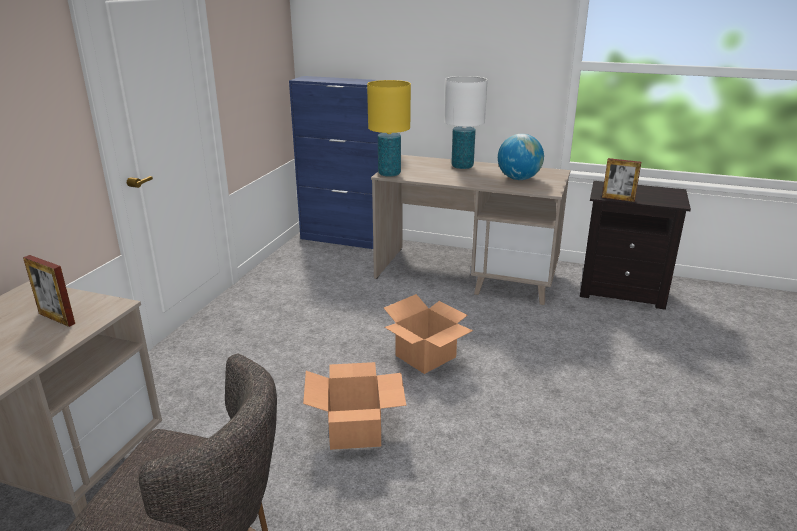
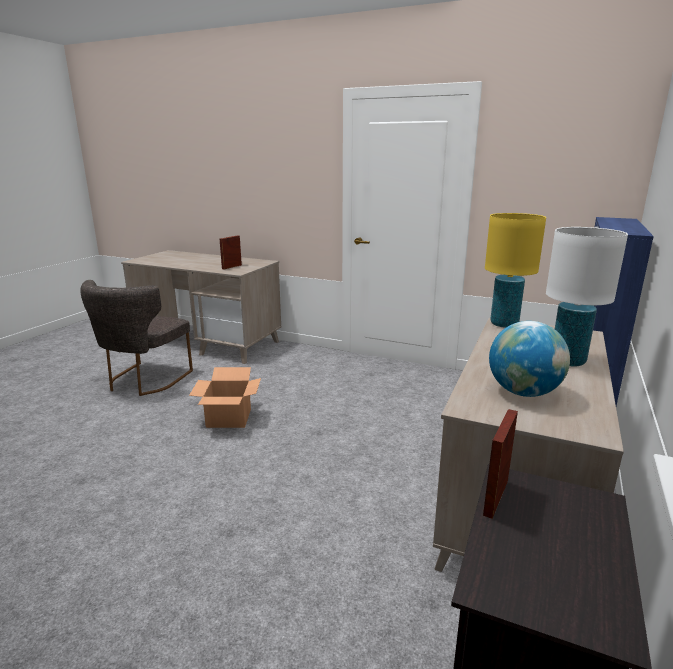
camera: 95 degrees right, 5 degrees down
cardboard box [384,294,473,374] -> none

